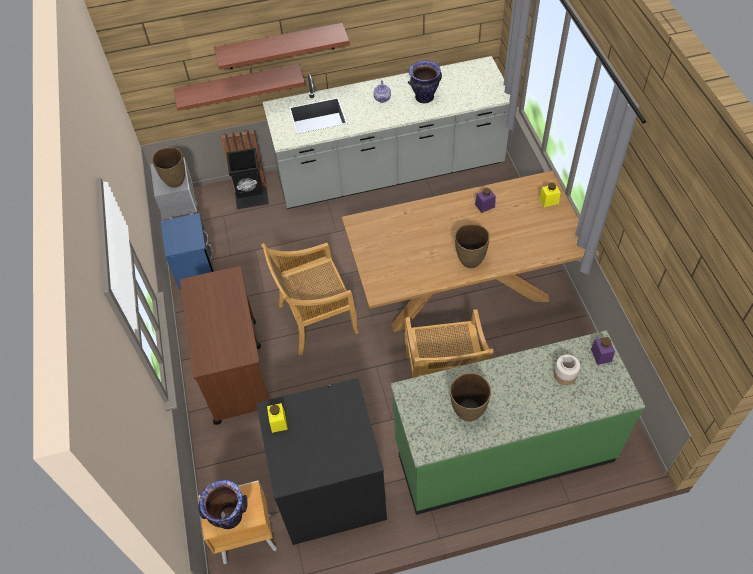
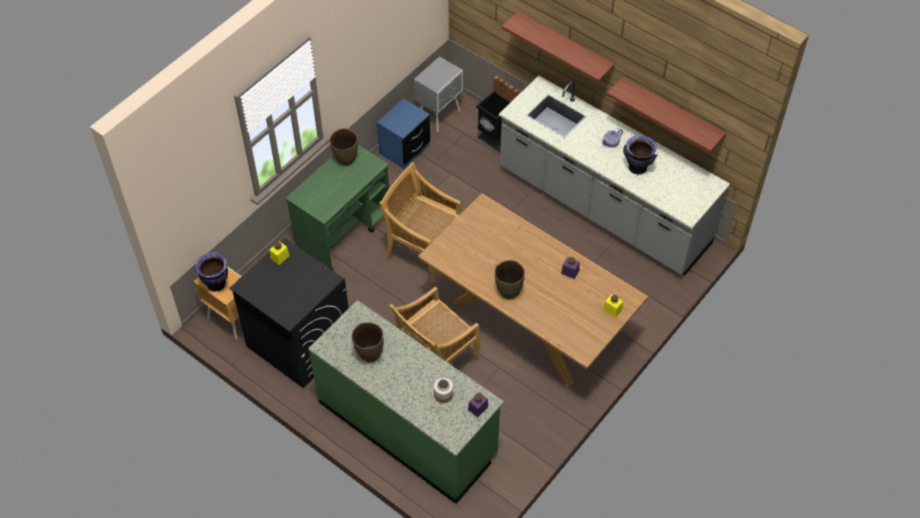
camera: 50 degrees right, 0 degrees up
brown vase [152,147,185,188] -> brown vase moved to [329,128,358,166]
shelf [174,64,305,111] -> shelf moved to [607,77,726,153]
brown cart [180,266,270,425] -> green cart [286,145,389,271]

